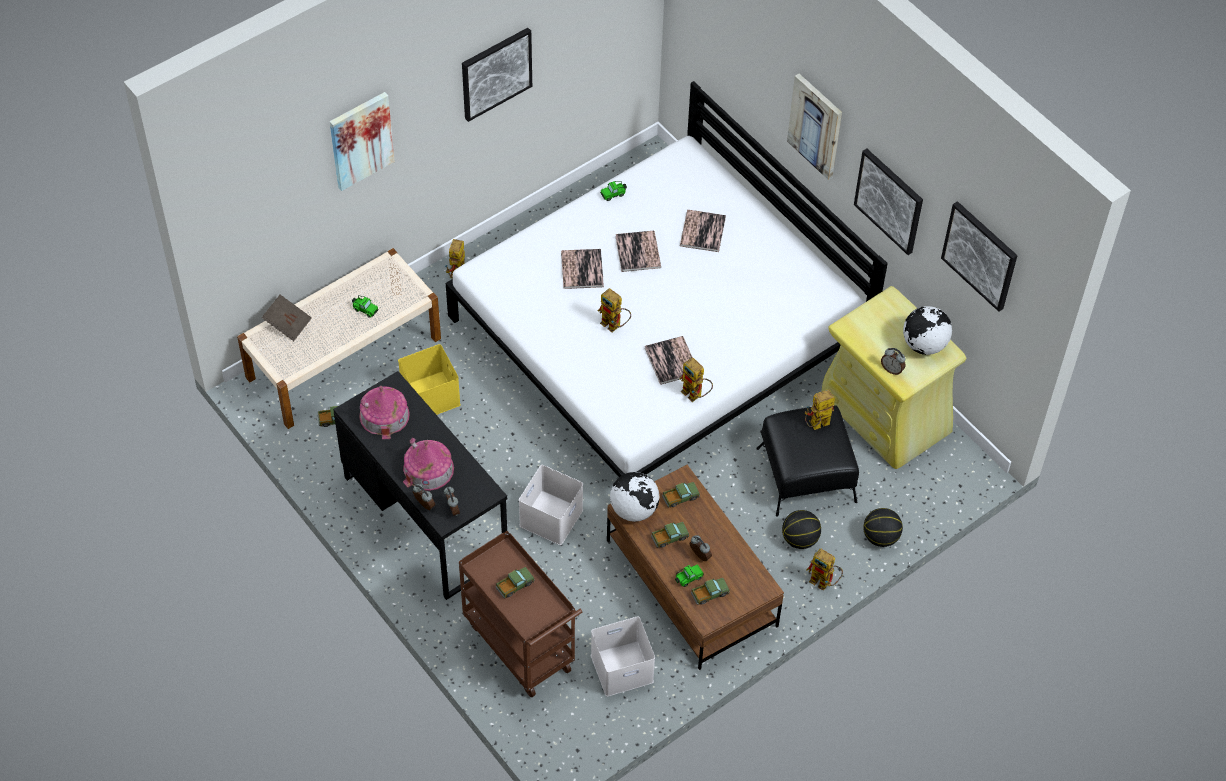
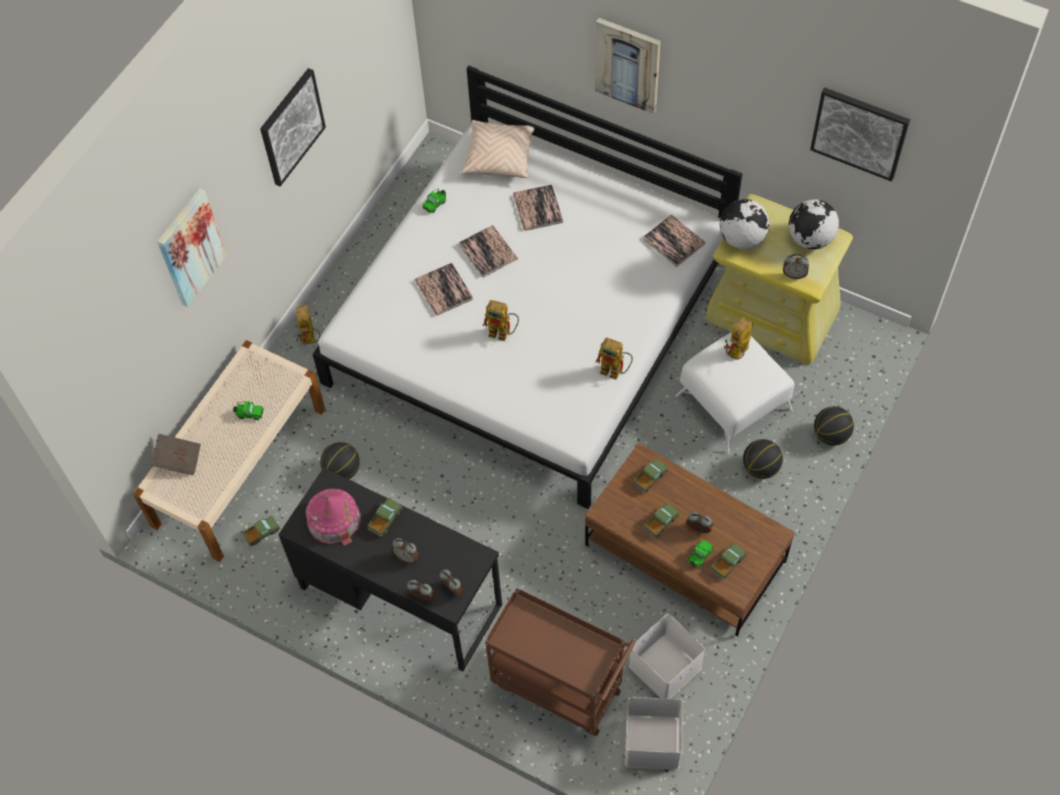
camera: 20 degrees left, 5 degrees up
yellow storage box [398,344,461,415] -> basketball [320,442,360,479]
toy house [403,438,454,491] -> alarm clock [391,538,419,564]
toy truck [496,567,535,598] -> toy truck moved to [368,498,402,537]
white storage box [519,465,583,545] -> white storage box moved to [625,697,683,770]
globe [610,472,660,522] -> globe moved to [720,199,770,249]
book [645,336,692,385] -> book moved to [643,215,706,267]
black ottoman [756,405,859,517] -> white ottoman [675,332,795,454]
toy robot [806,549,843,591] -> none
picture [854,149,923,255] -> none
none -> beige pillow [460,120,535,178]

